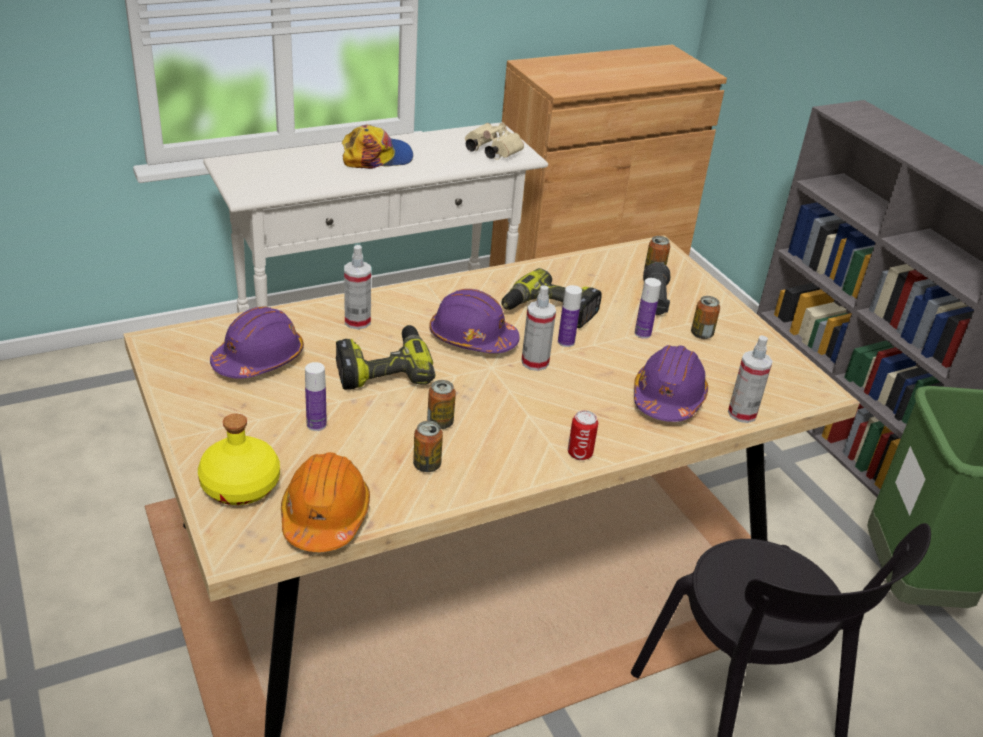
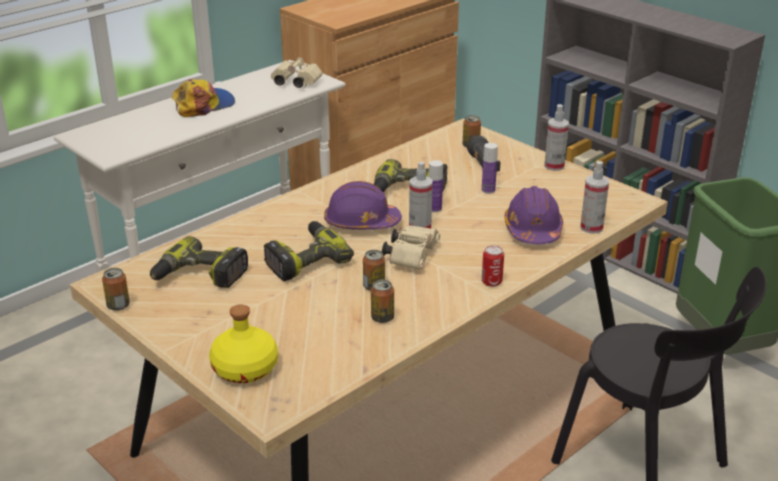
camera: 15 degrees left, 5 degrees down
purple hard hat [210,306,304,379] -> power drill [150,236,248,288]
orange hard hat [281,452,370,552] -> none
bottle [305,362,327,431] -> none
spray bottle [344,245,371,329] -> spray bottle moved to [544,104,569,171]
can [691,296,720,339] -> can moved to [102,268,130,311]
none -> beige binoculars [382,225,440,270]

